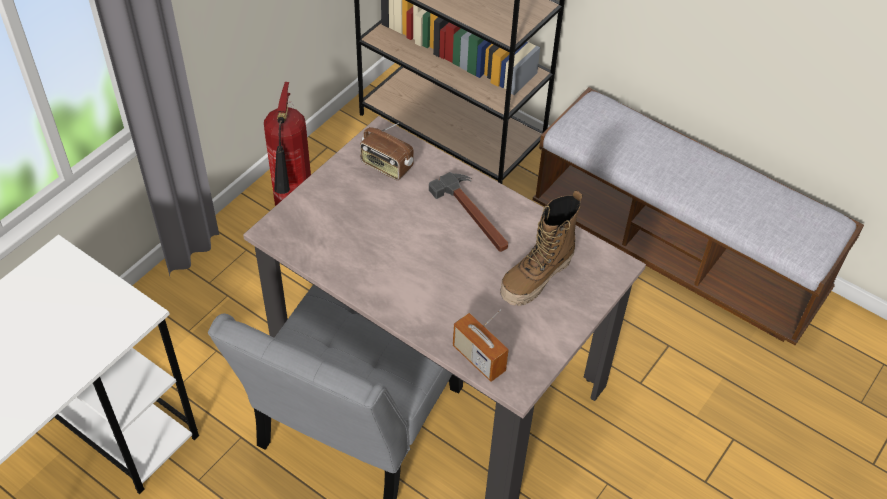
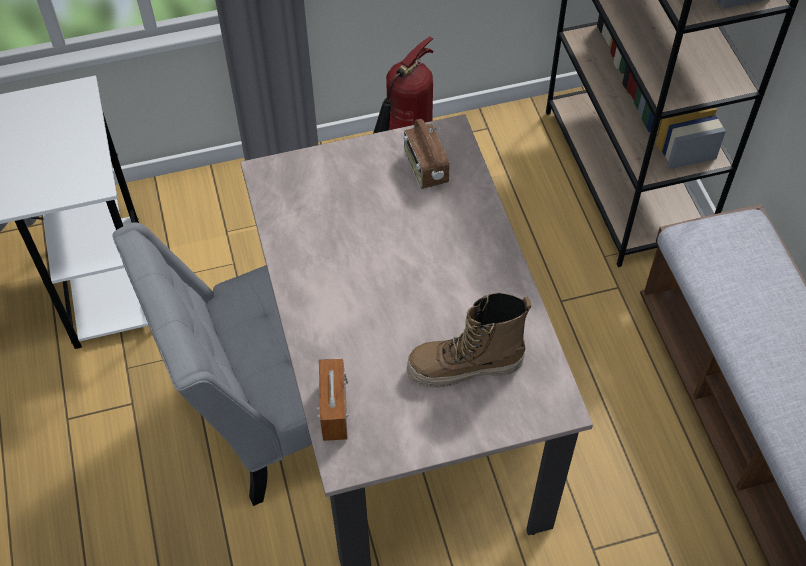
camera: 40 degrees right, 5 degrees up
hammer [429,172,508,252] -> none

